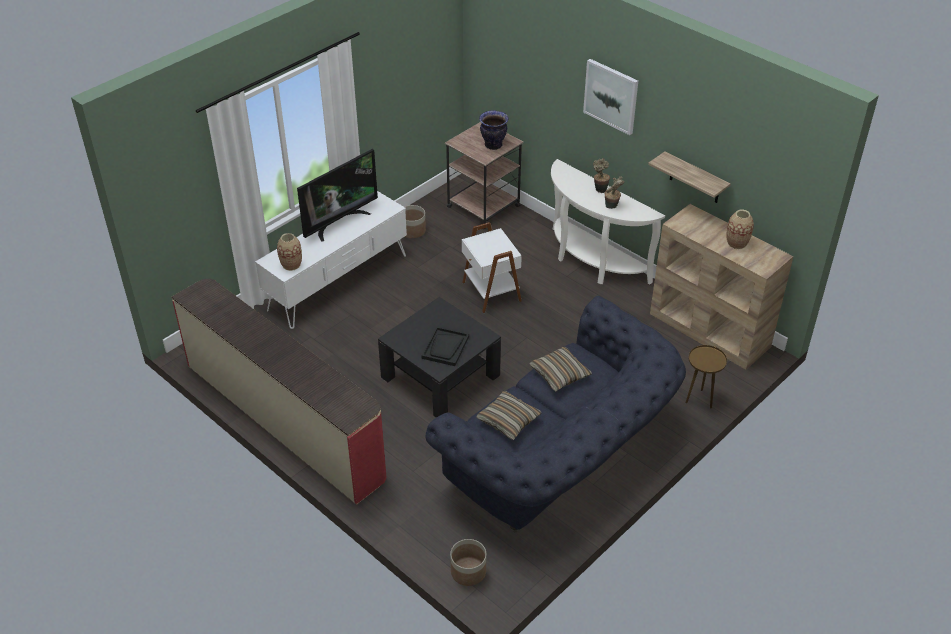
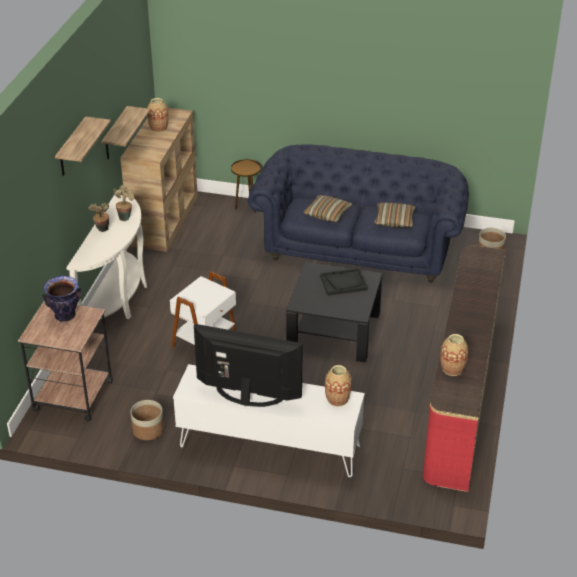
camera: 120 degrees left, 5 degrees down
picture [583,59,638,135] -> shelf [55,117,111,176]
none -> vase [440,334,468,376]

